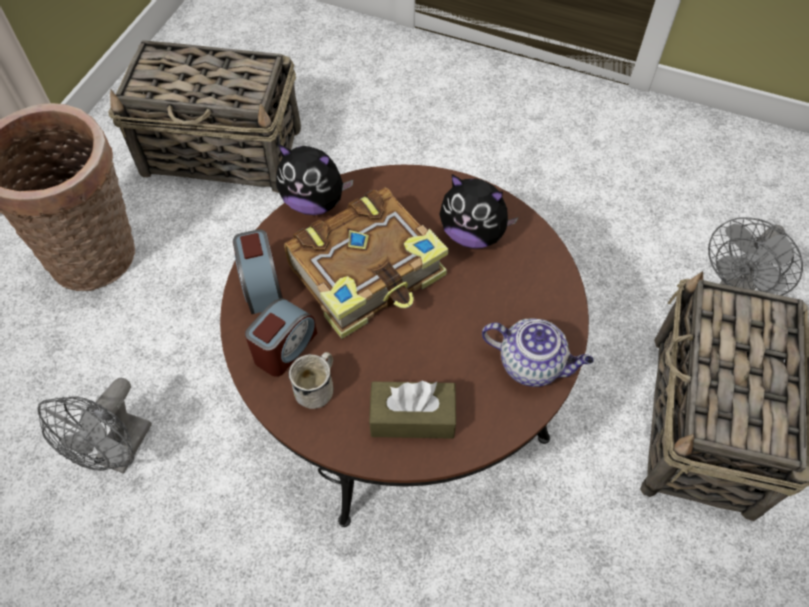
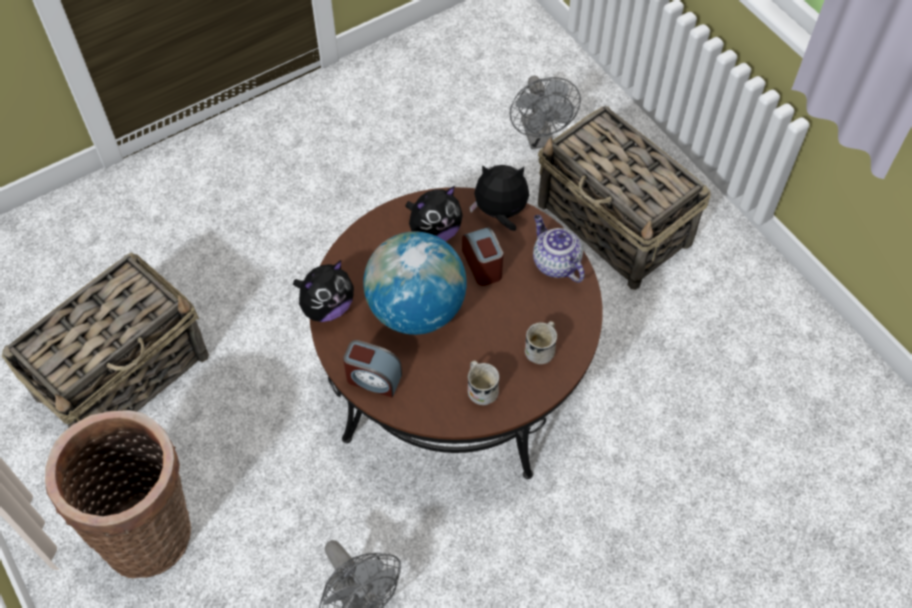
camera: 55 degrees left, 0 degrees up
alarm clock [245,298,317,377] -> alarm clock moved to [462,227,503,286]
book [284,188,449,339] -> globe [363,231,467,335]
brown tissue box [369,381,456,439] -> white mug [525,321,557,364]
teapot [482,319,594,387] -> teapot turned 90 degrees counterclockwise [533,215,585,283]
none -> plush toy [469,165,529,231]

